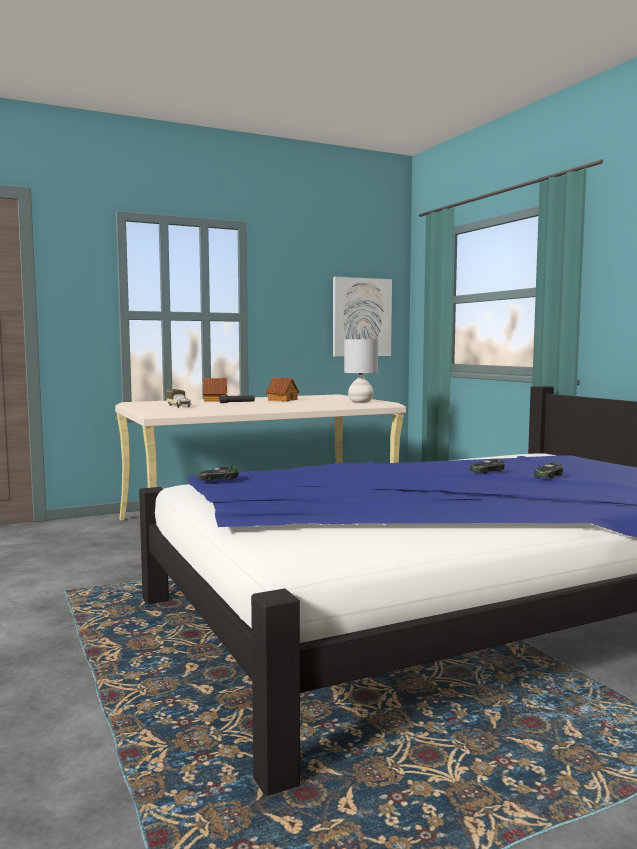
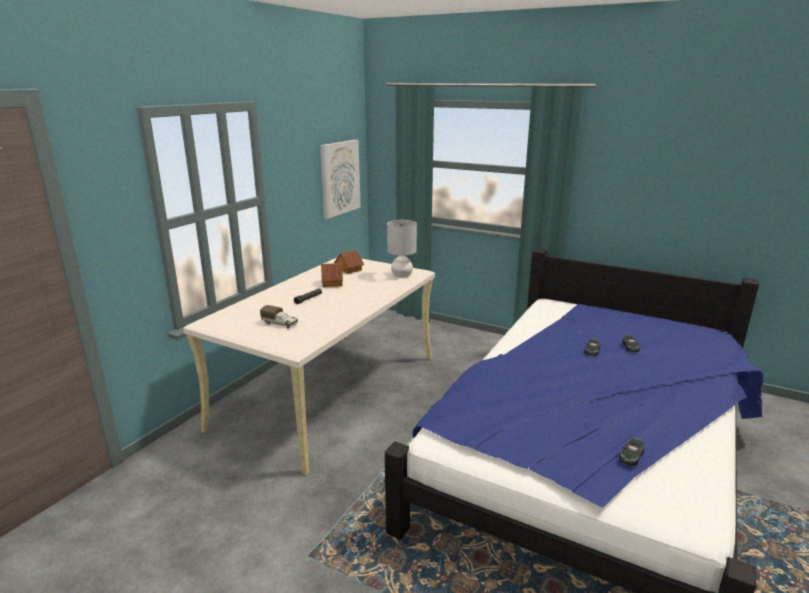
camera: 35 degrees left, 15 degrees up
toy car [198,466,238,482] -> toy car moved to [619,437,644,466]
toy house [203,378,227,402] -> toy house moved to [334,249,364,274]

